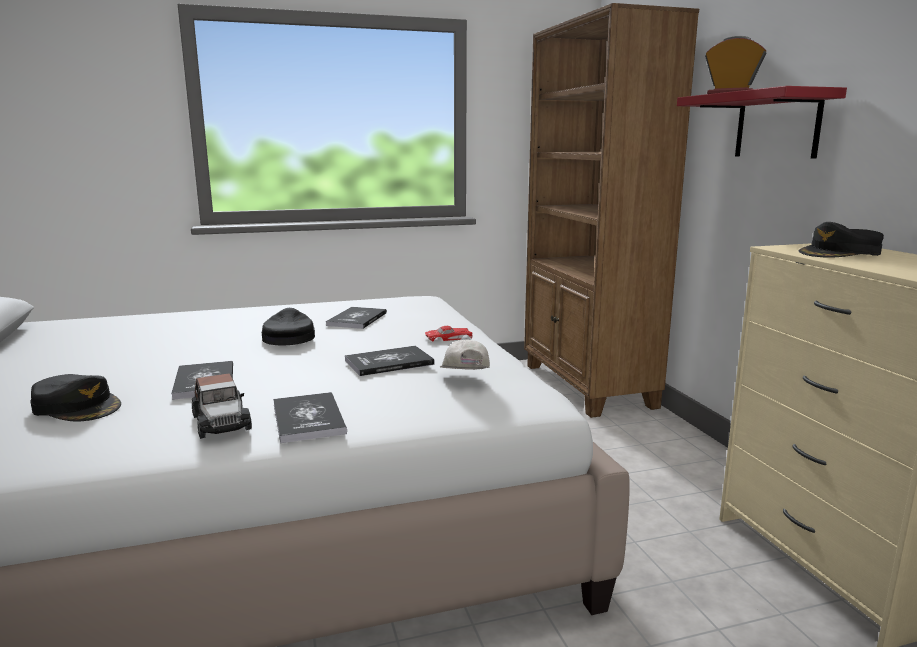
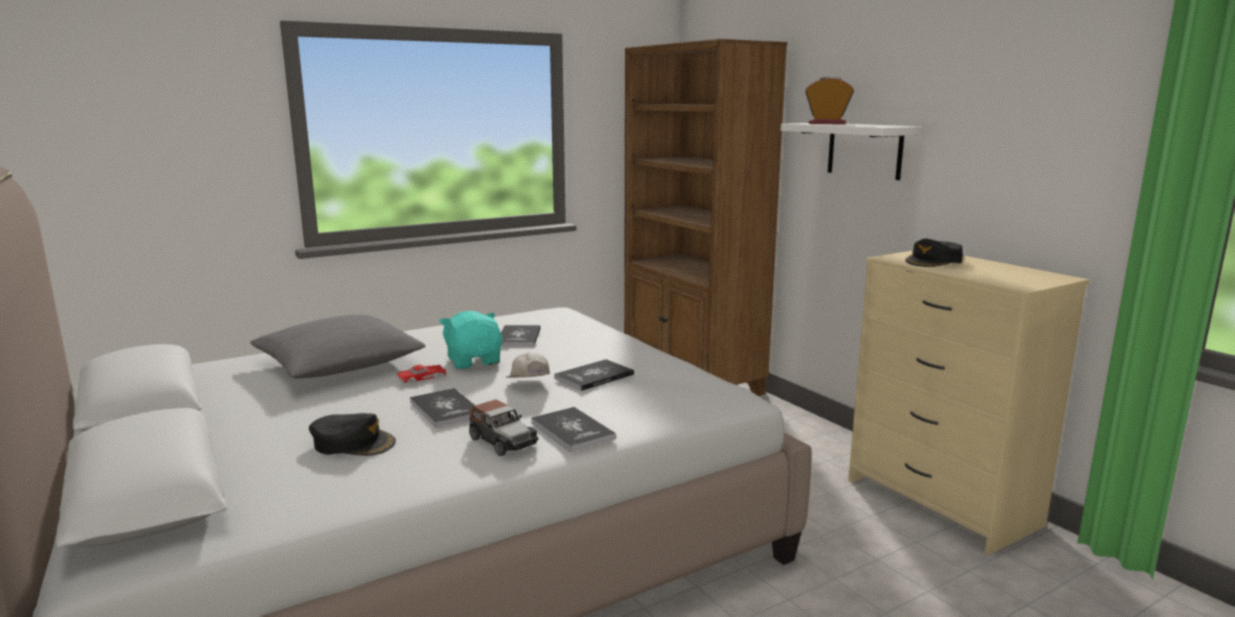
camera: 15 degrees left, 0 degrees up
black cap [262,308,315,345] -> turquoise plush toy [439,311,502,369]
red toy car [425,326,473,342] -> red toy car moved to [397,365,447,383]
white cap [440,339,490,370] -> white cap moved to [506,352,550,378]
red shelf [677,86,847,159] -> white shelf [781,123,922,180]
none -> grey pillow [250,314,426,378]

